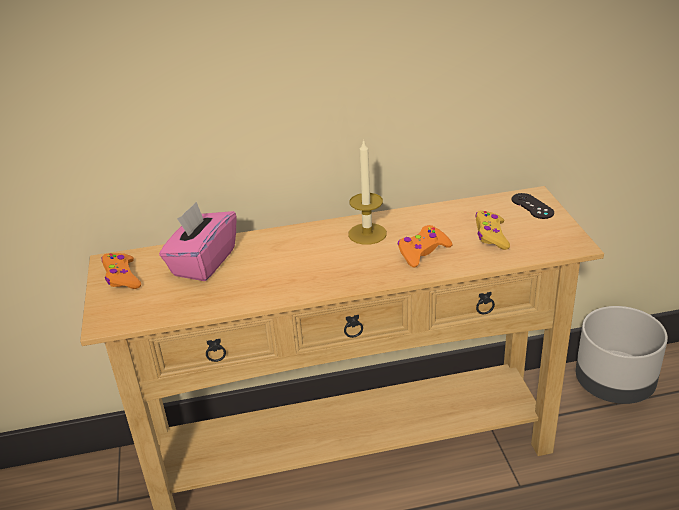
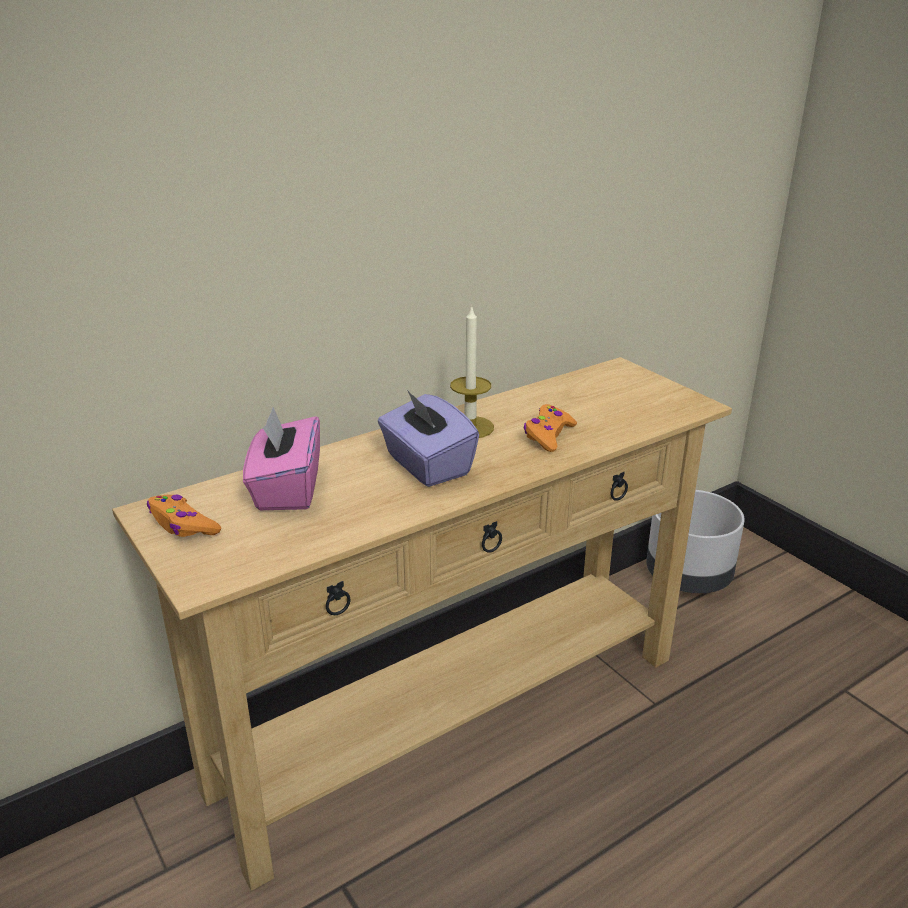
camera: 25 degrees left, 5 degrees down
yellow game controller [475,210,510,250] -> none
black game controller [512,193,554,219] -> none
none -> purple tissue box [378,391,479,487]

